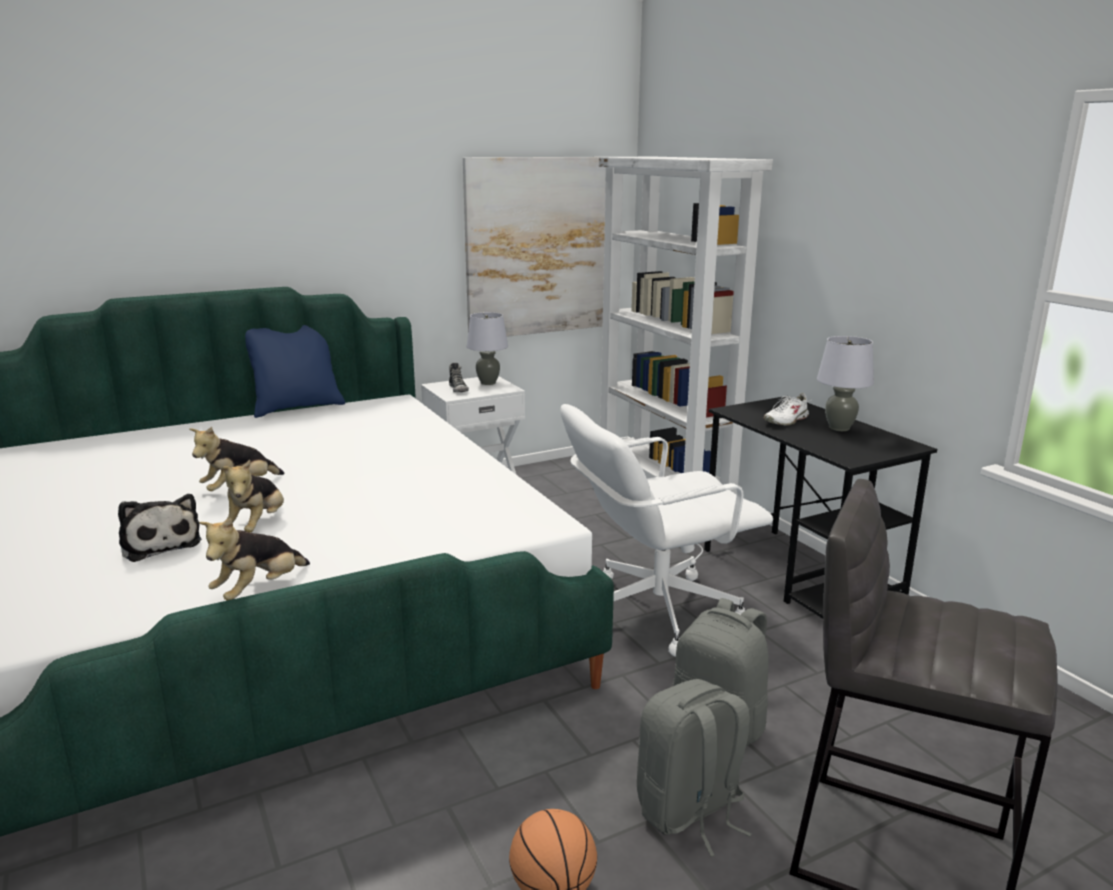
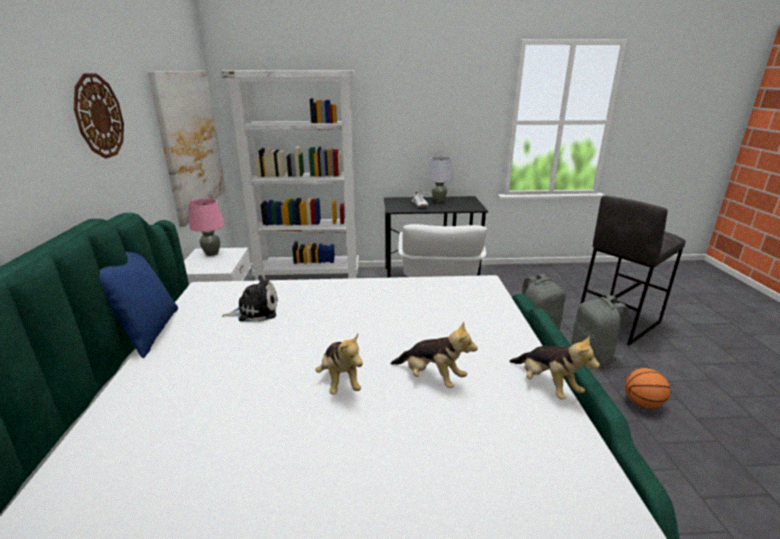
camera: 65 degrees left, 5 degrees up
plush toy [118,494,202,562] -> plush toy moved to [222,275,278,322]
shoe [449,363,469,392] -> none
grey table lamp [467,312,508,385] -> pink table lamp [189,199,224,256]
none -> wall clock [74,73,124,159]

